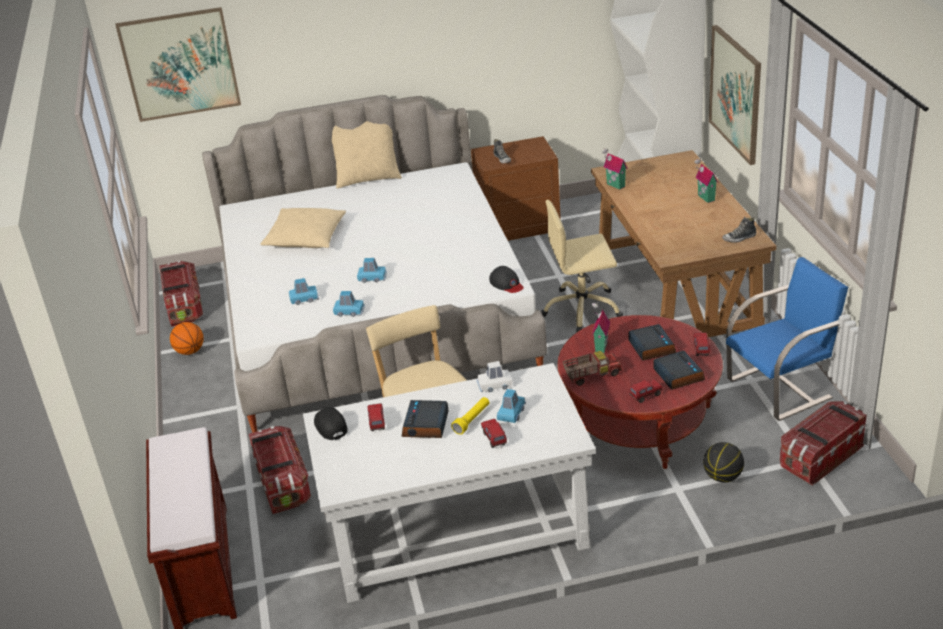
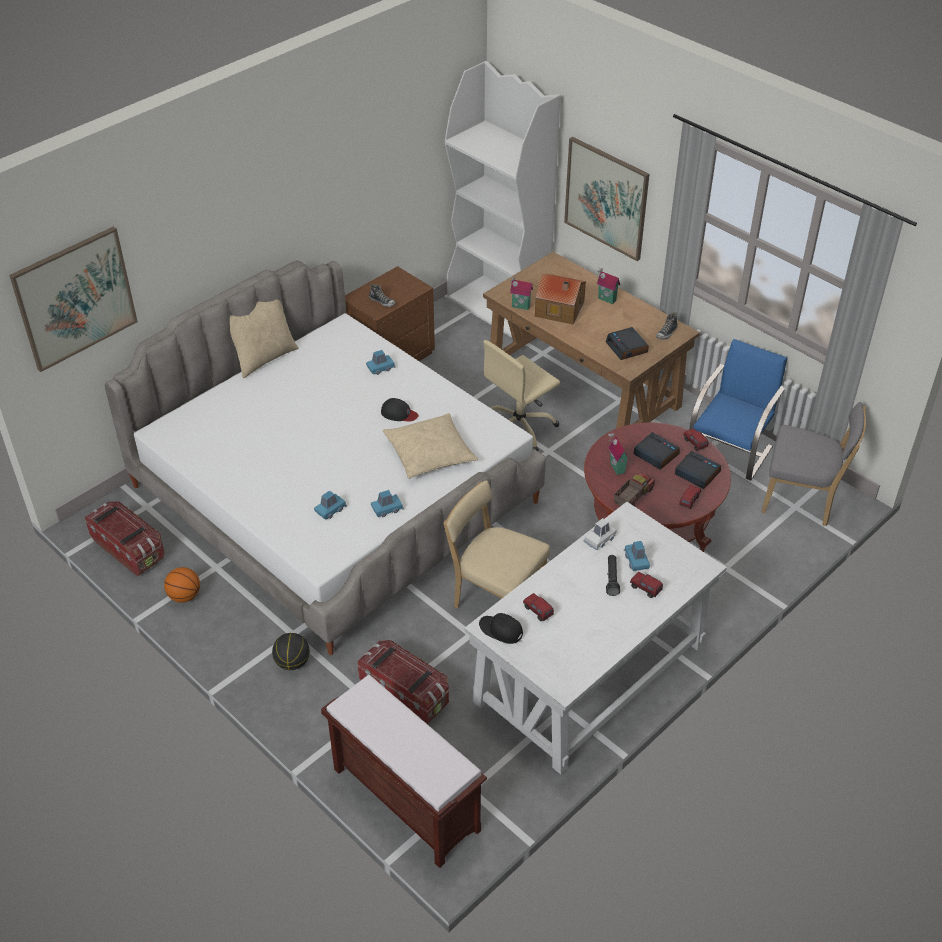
camera: 35 degrees left, 10 degrees up
beige pillow [260,208,346,248] -> beige pillow moved to [383,413,478,479]
blue toy car [357,258,387,283] -> blue toy car moved to [366,350,396,375]
alarm clock [401,400,448,438] -> alarm clock moved to [606,327,649,360]
yellow flashlight [451,397,490,435] -> black flashlight [606,555,620,596]
black cap [489,266,524,293] -> black cap moved to [381,398,419,422]
basketball [703,442,744,483] -> basketball moved to [272,633,310,670]
storage box [780,401,867,486] -> grey chair [761,402,866,526]
none -> toy house [535,274,586,325]

